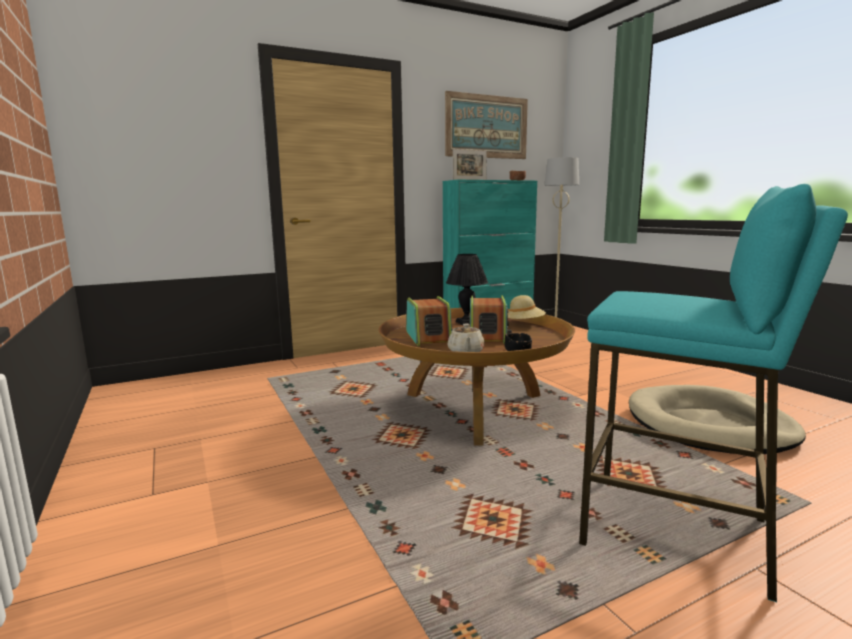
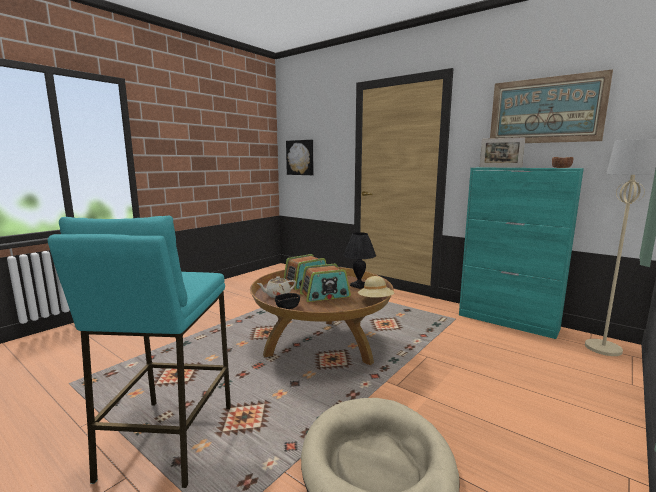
camera: 65 degrees right, 0 degrees up
none -> picture [286,140,313,175]

